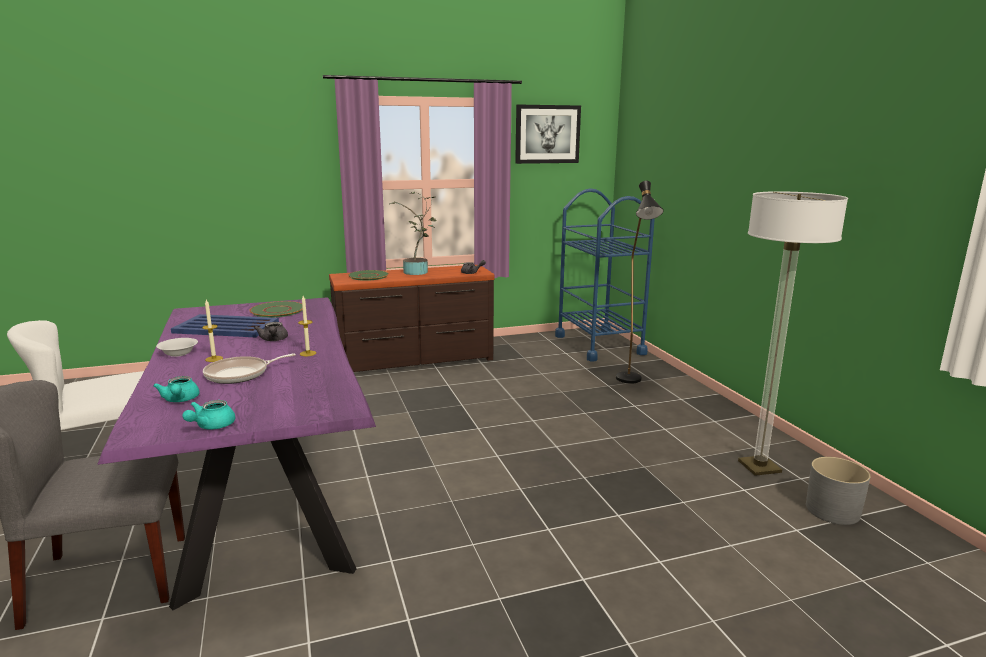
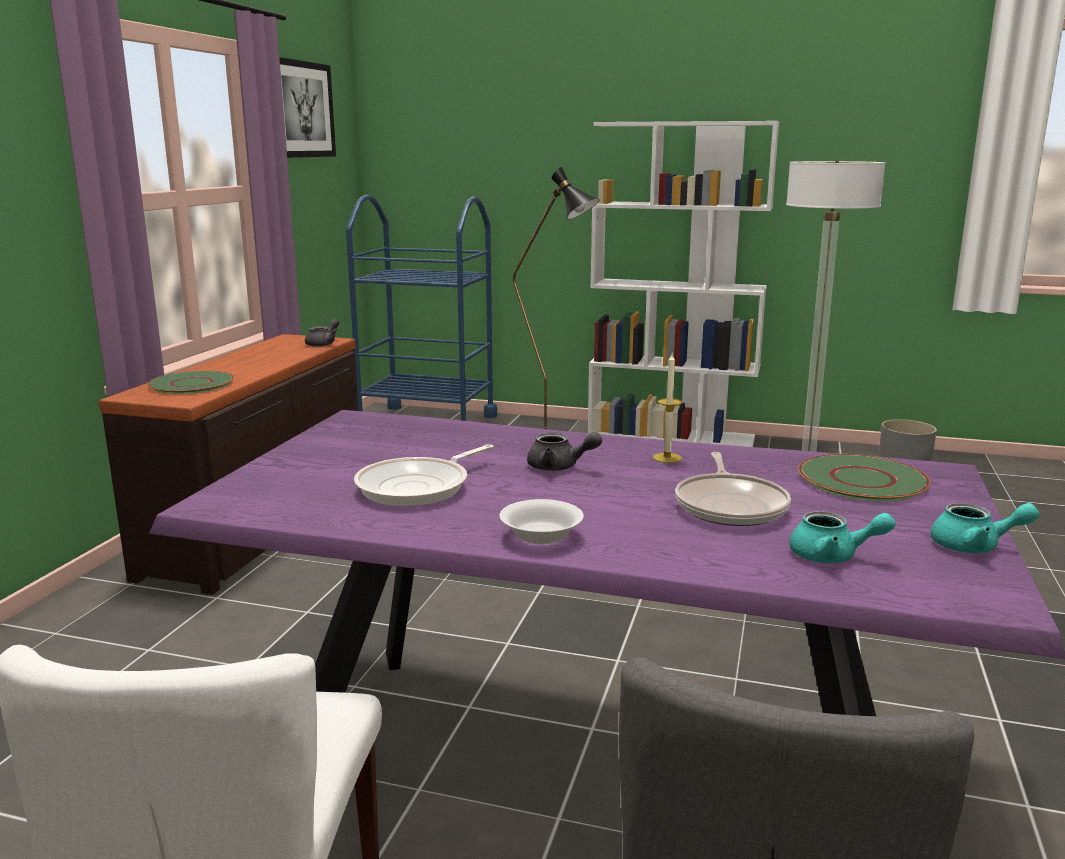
camera: 55 degrees left, 0 degrees up
blue tray [171,314,279,337] -> frying pan [354,444,494,506]
turquoise teapot [182,400,235,430] -> turquoise teapot turned 45 degrees counterclockwise [931,503,1040,553]
candle [202,300,223,362] -> none
green plate [249,301,303,318] -> green plate moved to [798,454,930,501]
potted plant [389,192,437,275] -> none
none -> white bookcase [588,121,779,447]

